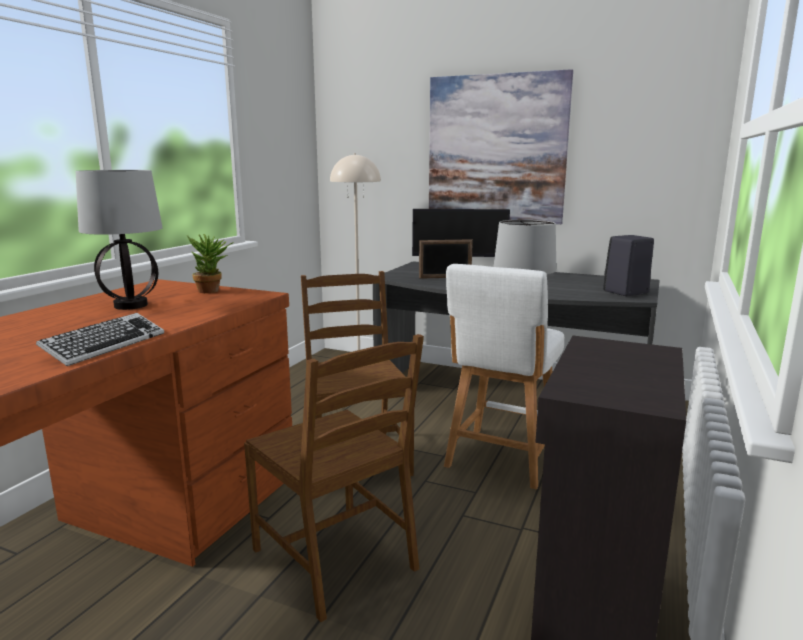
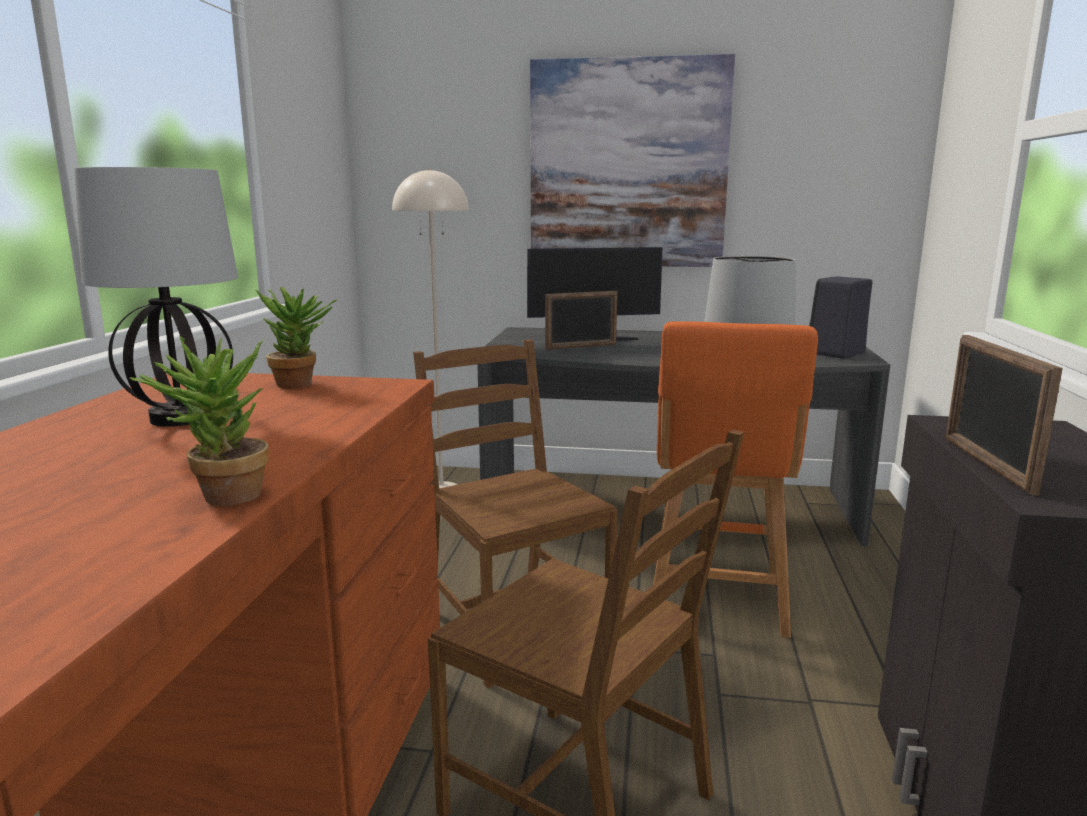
camera: 15 degrees left, 0 degrees up
keyboard [36,313,164,366] -> potted plant [129,336,269,506]
white stool [444,264,564,489] -> orange stool [653,321,818,638]
none -> picture frame [946,335,1063,495]

